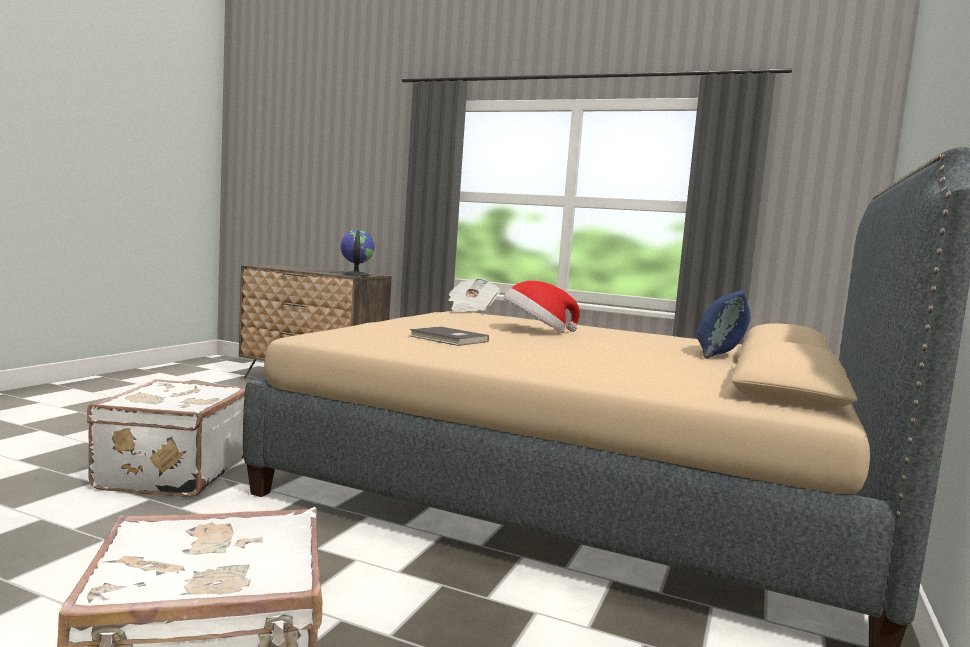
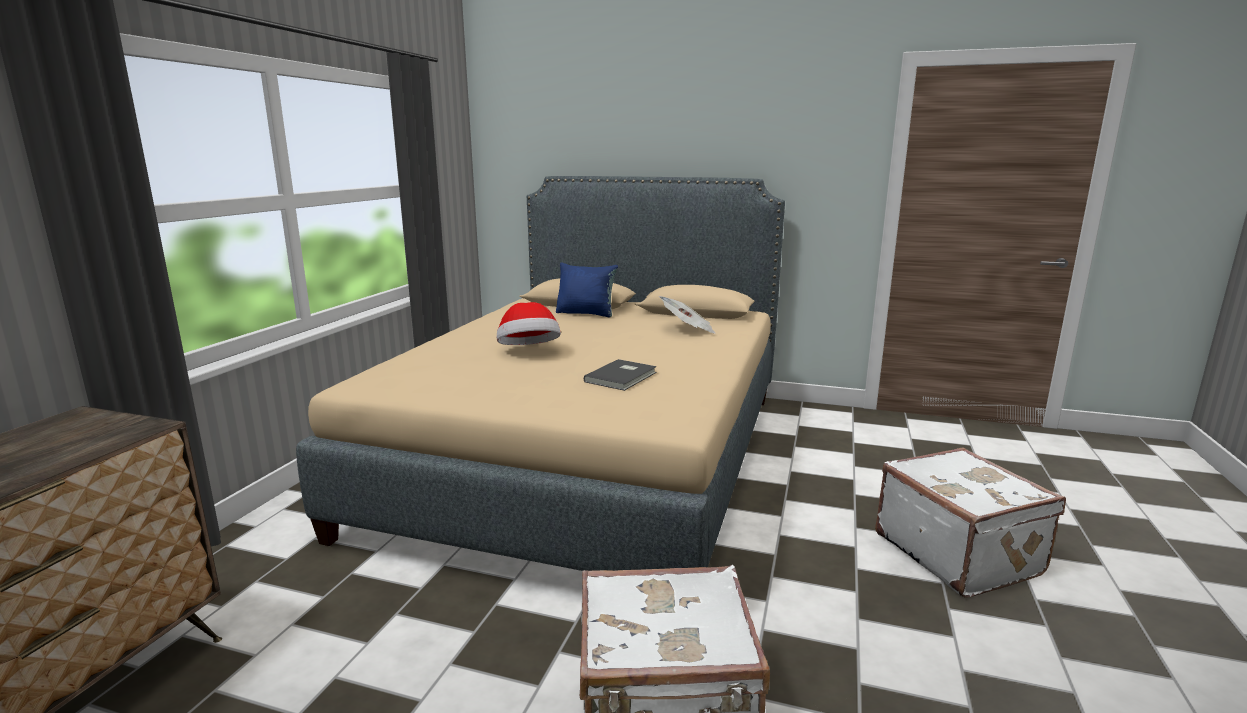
camera: 95 degrees left, 10 degrees up
globe [341,229,375,276] -> none
newspaper [448,278,501,312] -> newspaper moved to [659,296,716,334]

